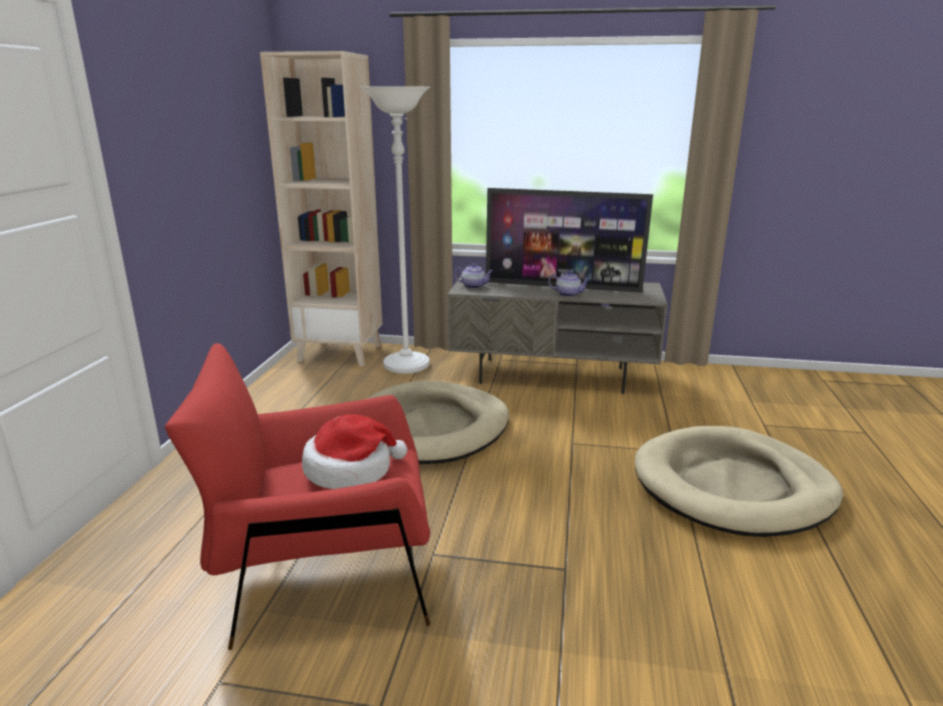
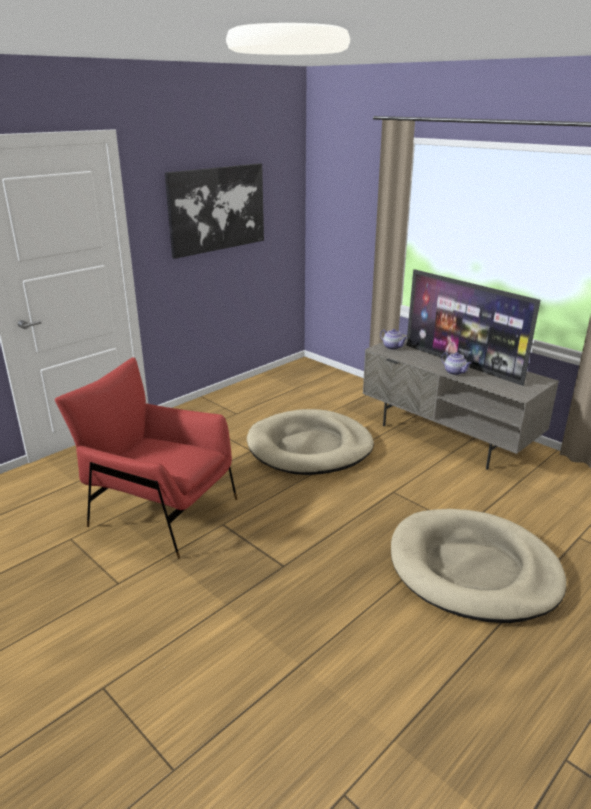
camera: 35 degrees right, 5 degrees up
beige bookcase [260,51,382,366] -> none
hat [302,414,407,489] -> none
white floor lamp [361,86,430,374] -> none
none -> picture [165,163,264,259]

